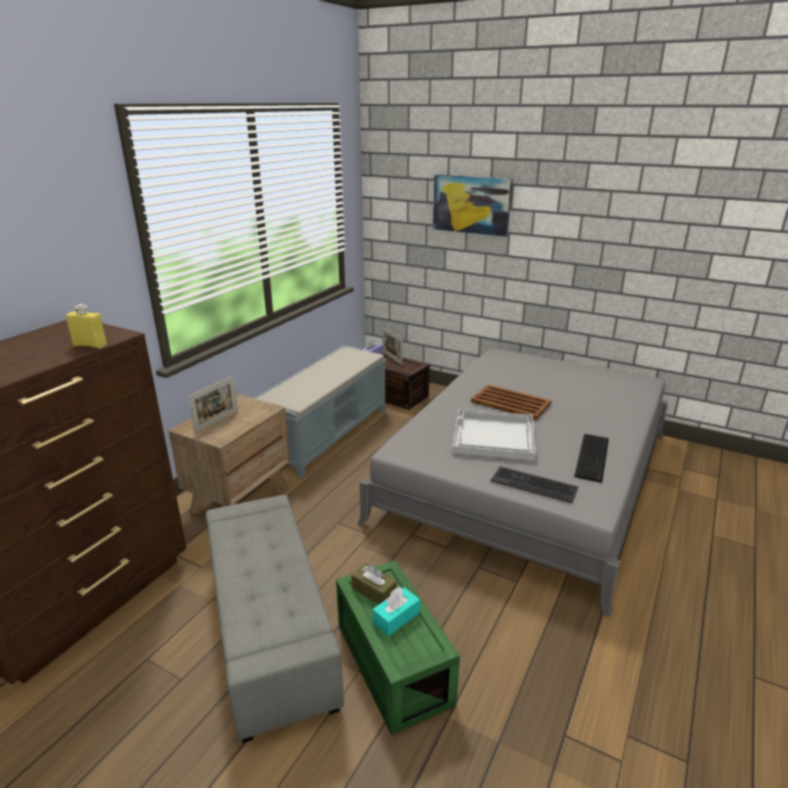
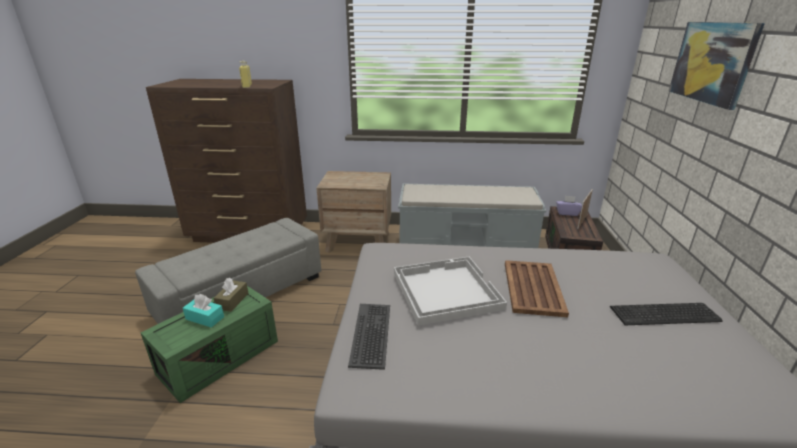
camera: 65 degrees right, 0 degrees up
picture frame [188,376,238,433] -> none
keyboard [574,434,609,483] -> keyboard moved to [610,303,723,325]

